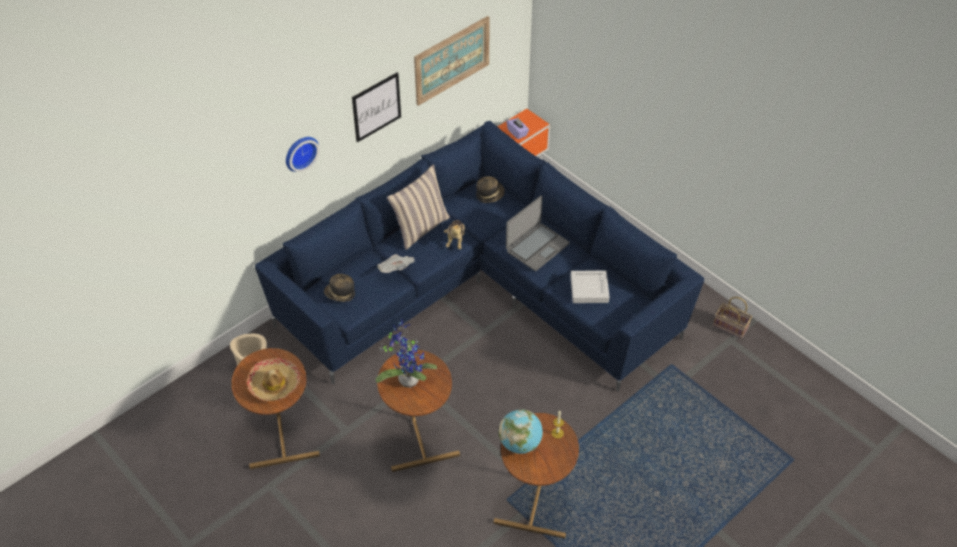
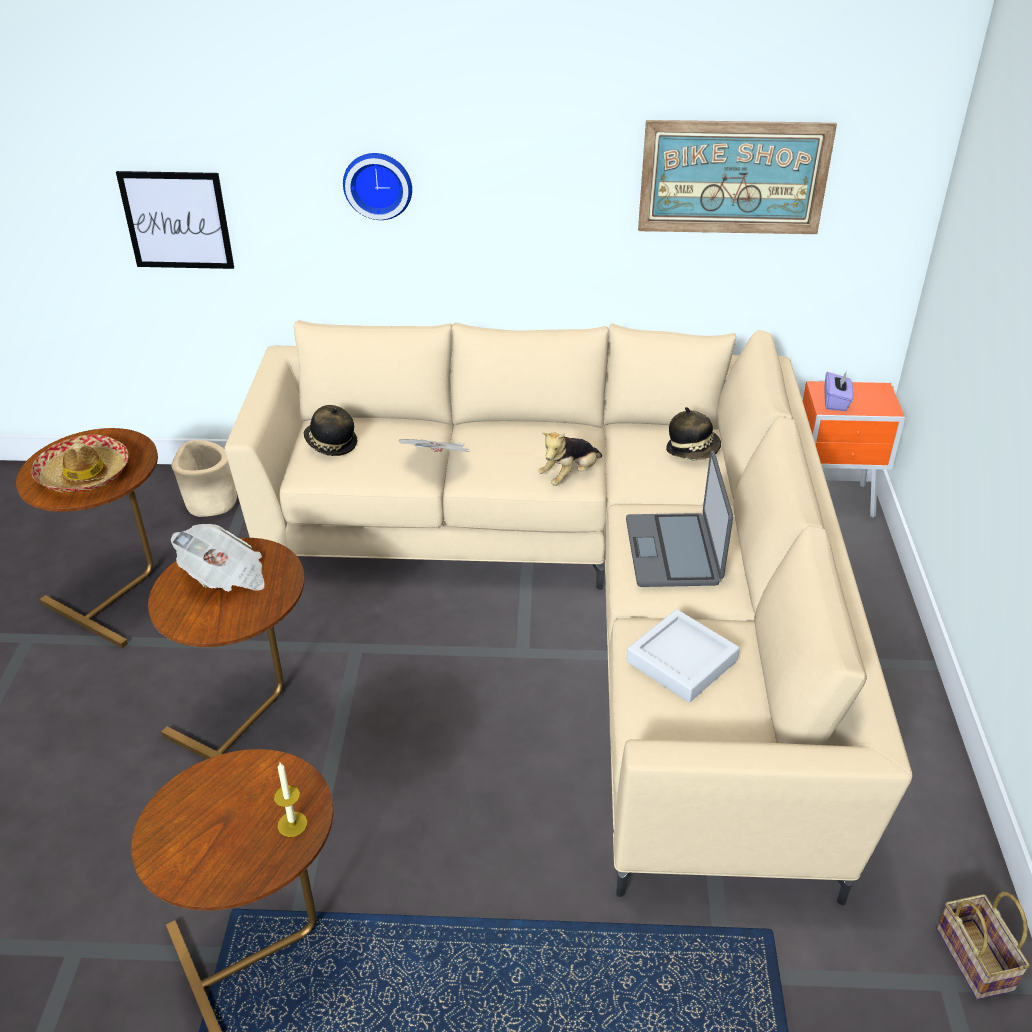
camera: 45 degrees right, 10 degrees down
blue sofa [255,121,704,392] -> beige sofa [225,320,912,905]
picture [352,72,401,142] -> picture moved to [116,171,234,269]
potted plant [375,319,437,388] -> newspaper [171,524,265,592]
pillow [387,164,450,250] -> none
globe [499,409,543,454] -> none
laptop [506,195,569,271] -> laptop turned 90 degrees clockwise [626,450,733,587]

